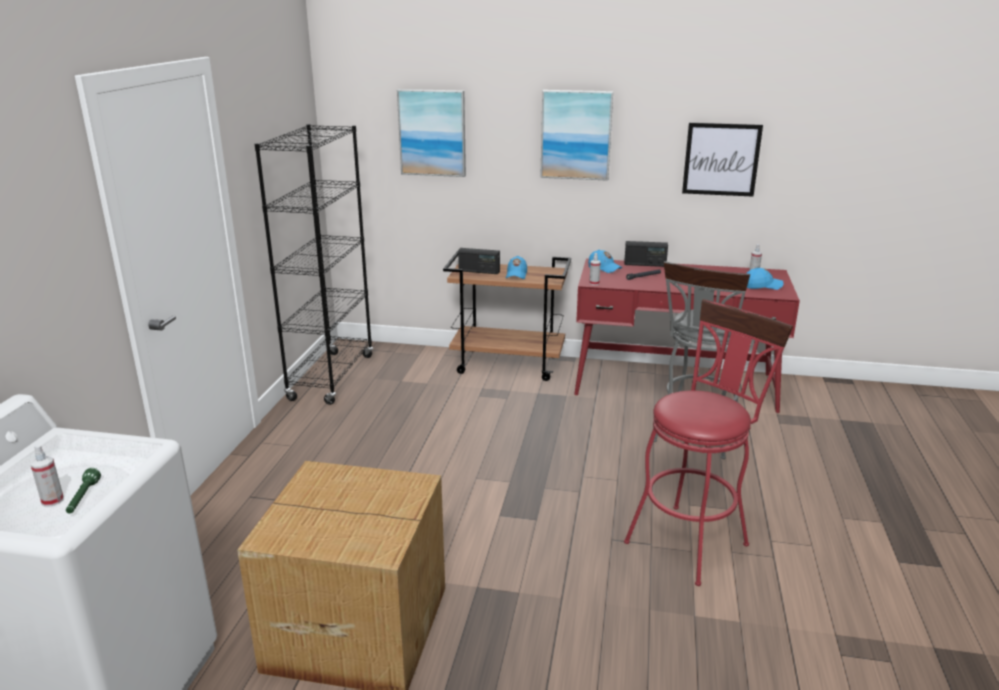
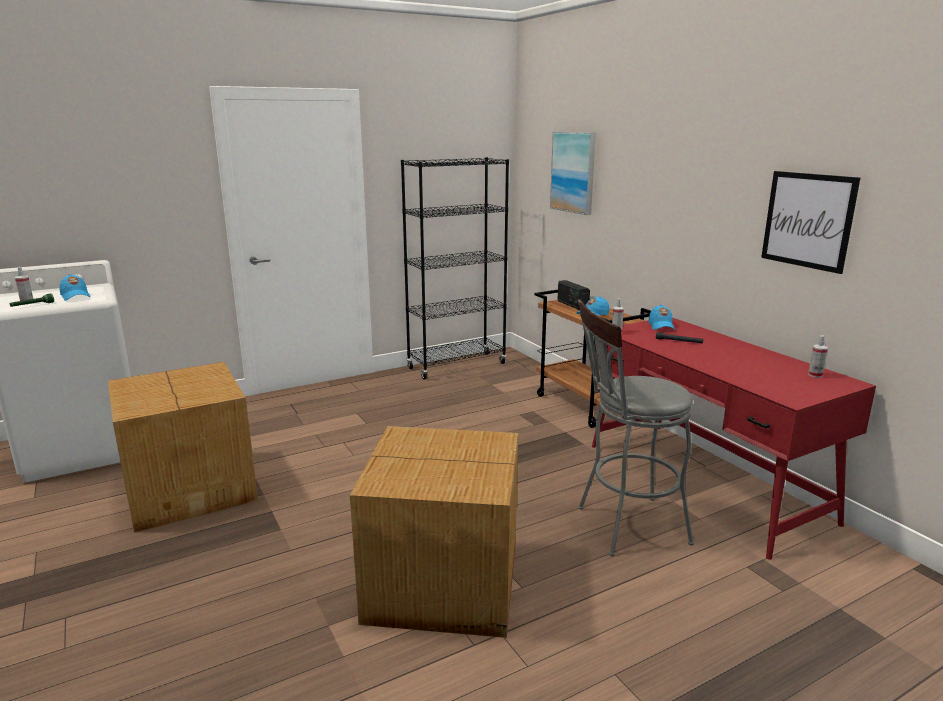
camera: 50 degrees right, 5 degrees down
picture [540,90,613,181] -> none
radio [624,241,668,267] -> none
red stool [624,299,793,586] -> cardboard box [350,426,518,638]
blue cap [746,268,783,290] -> blue cap moved to [59,274,90,301]

